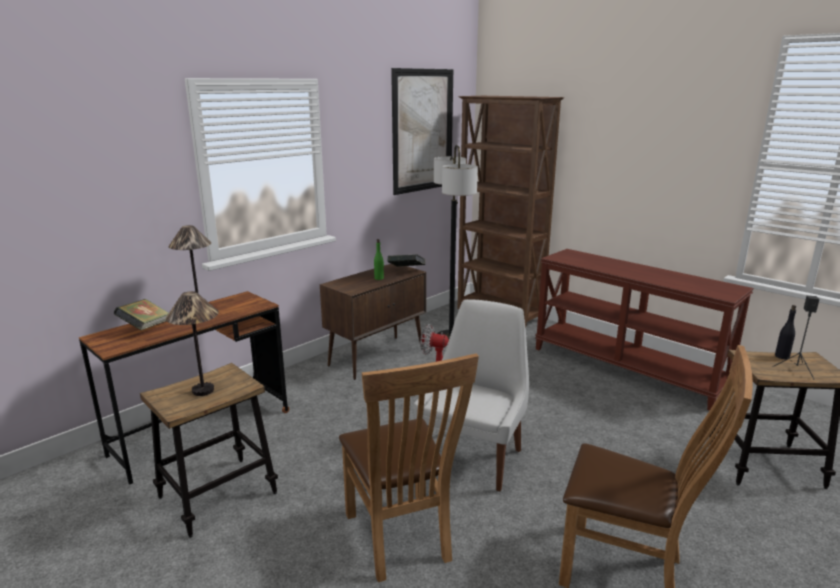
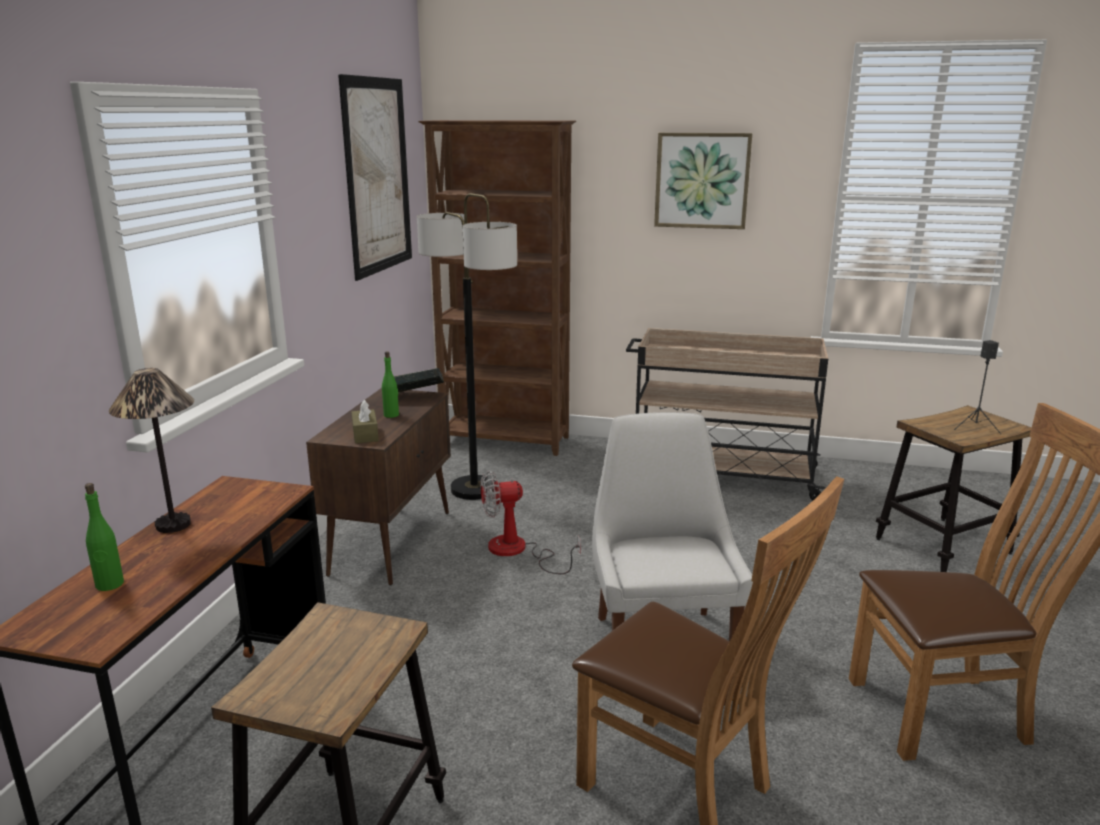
camera: 30 degrees left, 0 degrees up
book [114,299,169,330] -> green bottle [85,483,124,591]
table lamp [166,291,219,396] -> none
brown console table [535,249,754,411] -> beige cart [626,328,828,501]
black bottle [775,305,796,359] -> none
none -> brown tissue box [351,400,379,444]
none -> picture [654,133,752,229]

